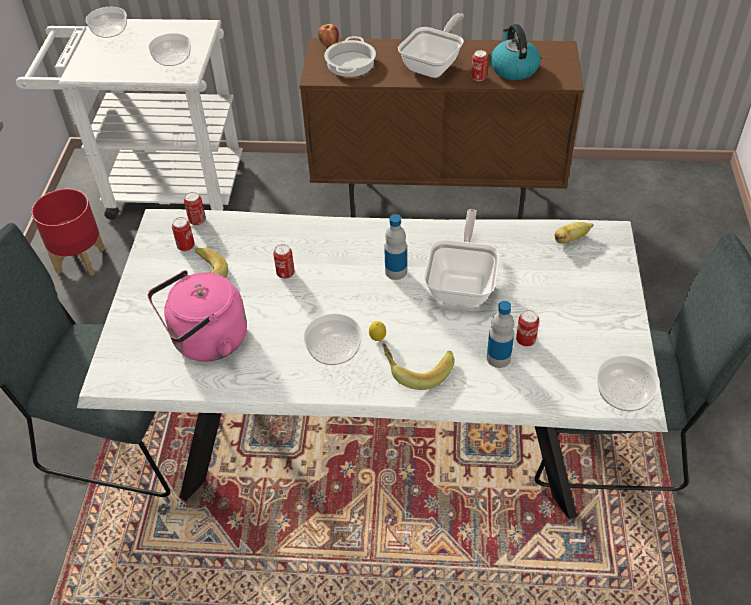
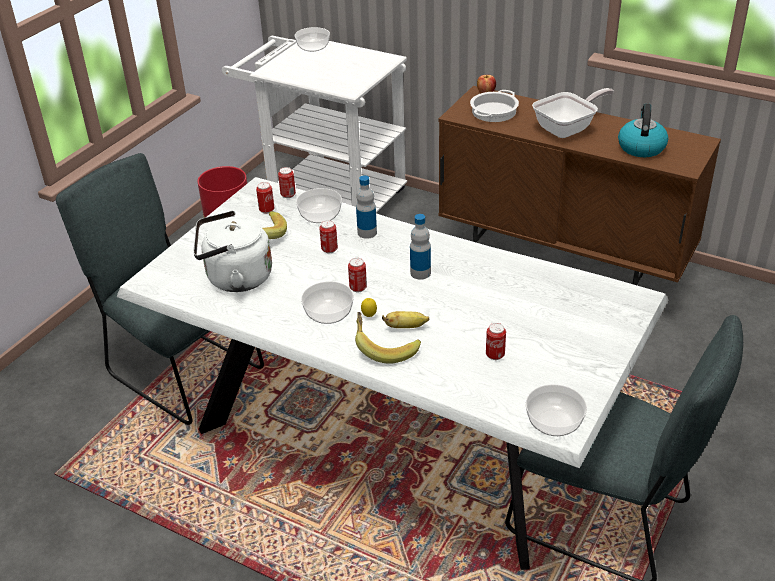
camera: 25 degrees right, 10 degrees down
bowl [148,33,191,66] -> bowl moved to [296,188,342,223]
pink kettle [148,270,247,362] -> white kettle [193,211,272,292]
frying pan [424,209,500,306] -> none
can [471,50,488,81] -> can moved to [348,258,367,292]
bottle [487,301,514,368] -> bottle moved to [356,175,377,239]
banana [555,222,594,244] -> banana moved to [382,311,429,328]

